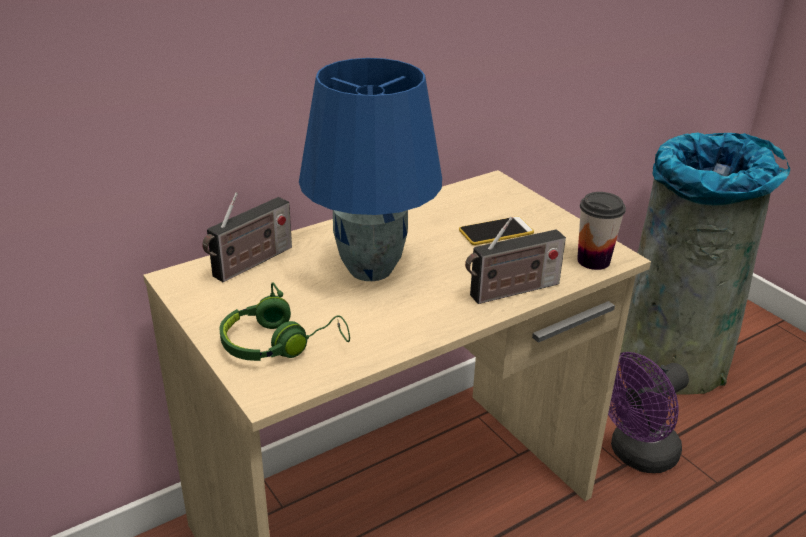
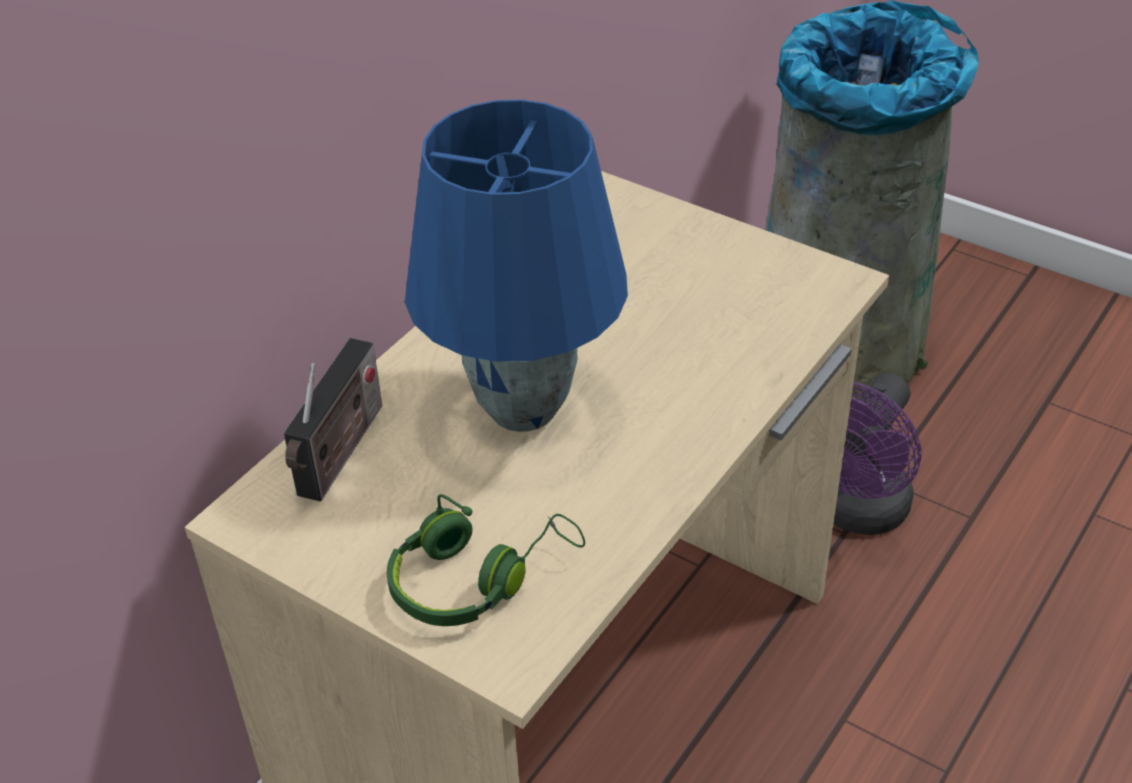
camera: 20 degrees left, 10 degrees up
phone [459,216,534,245] -> none
radio [465,217,566,304] -> none
cup [577,192,626,270] -> none

